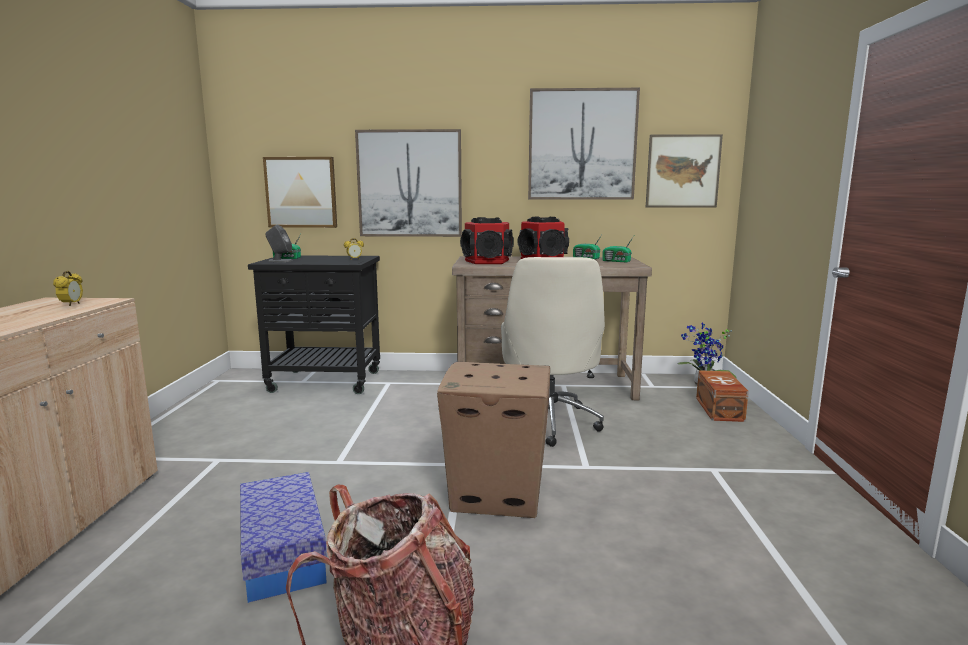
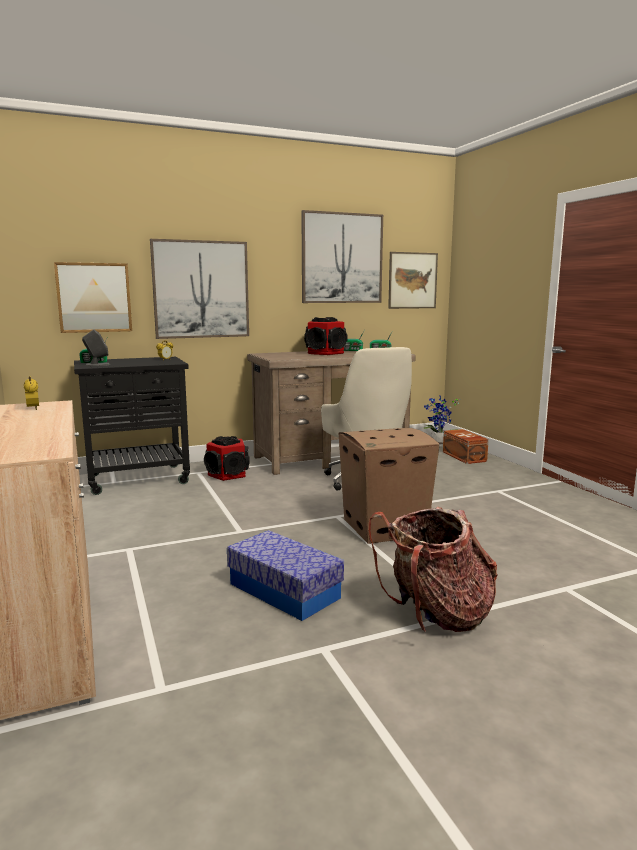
camera: 25 degrees left, 0 degrees up
speaker [460,217,514,264] -> speaker moved to [204,436,250,481]

